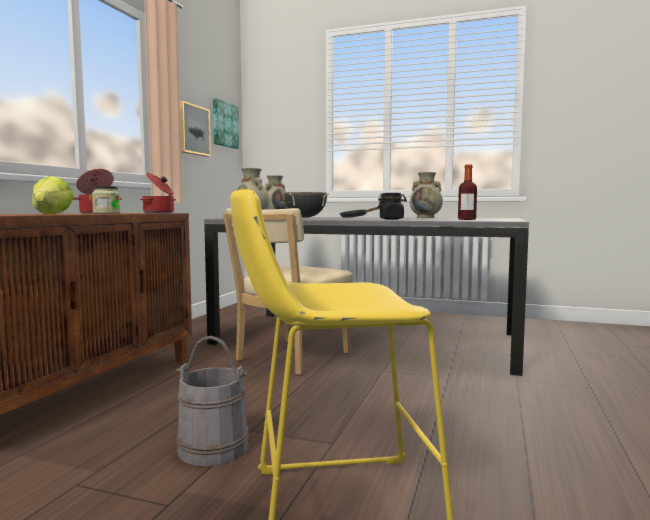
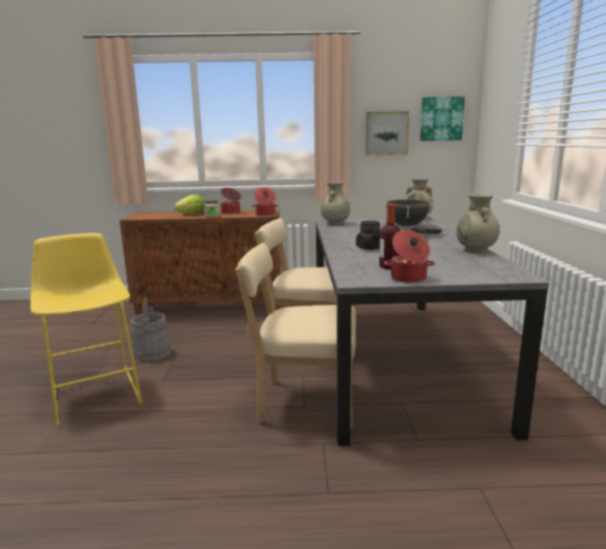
camera: 70 degrees right, 10 degrees up
none -> beige chair [235,243,356,429]
none -> cooking pot [384,230,435,283]

